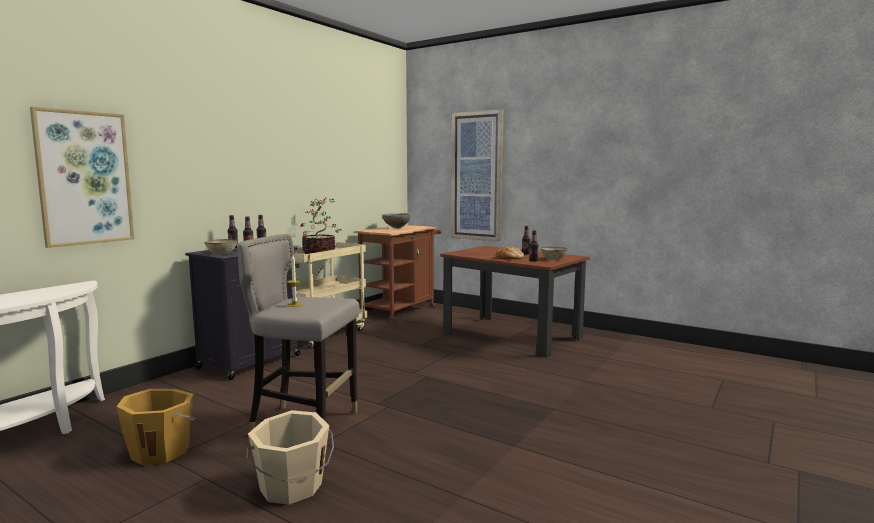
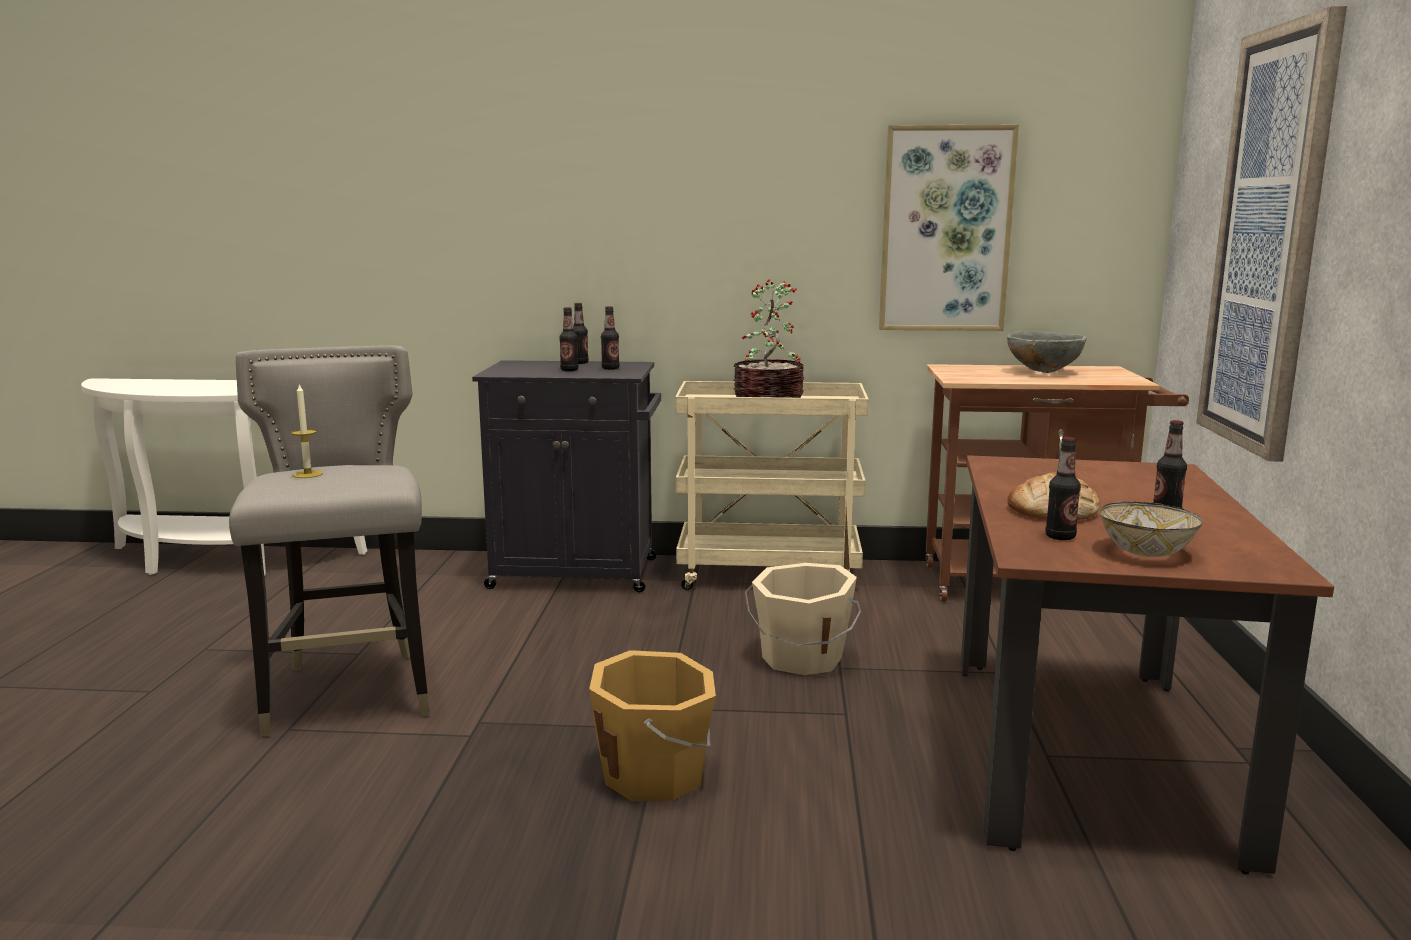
camera: 60 degrees right, 5 degrees up
picture [30,107,134,248] -> picture moved to [879,125,1019,331]
orange bucket [116,389,196,465] -> orange bucket moved to [589,650,716,801]
bowl [204,239,238,254] -> none
beige bucket [246,410,334,505] -> beige bucket moved to [745,563,861,675]

